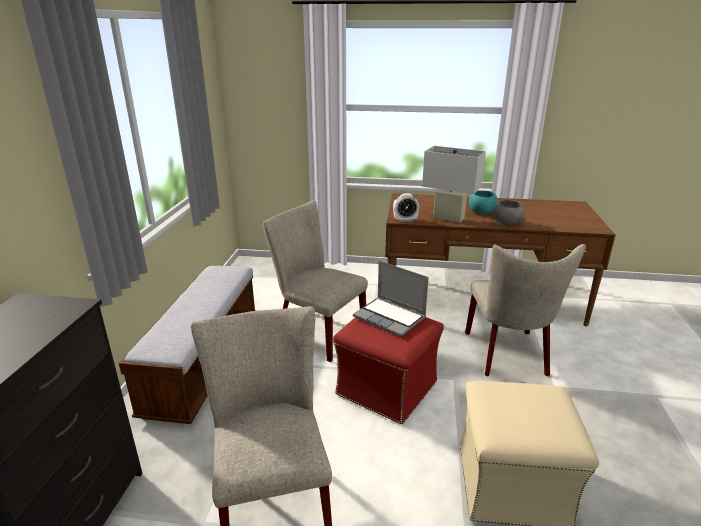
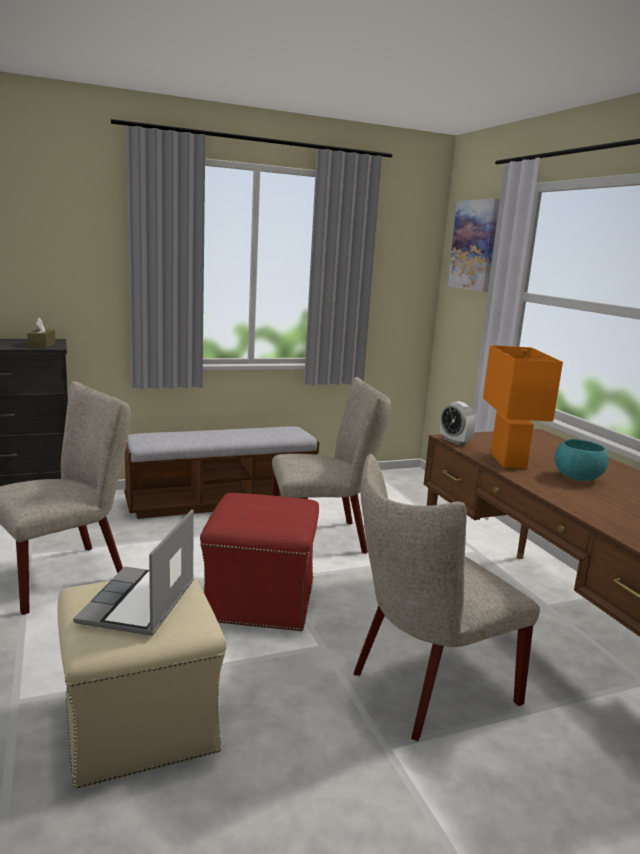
camera: 60 degrees right, 10 degrees down
beige chair [263,200,368,362] -> beige chair turned 75 degrees clockwise [272,377,391,554]
laptop [353,261,429,337] -> laptop moved to [73,509,194,636]
white table lamp [422,146,486,223] -> orange table lamp [483,345,563,469]
grey bowl [494,200,525,225] -> none
none -> brown tissue box [27,318,56,348]
none -> picture [447,199,500,292]

